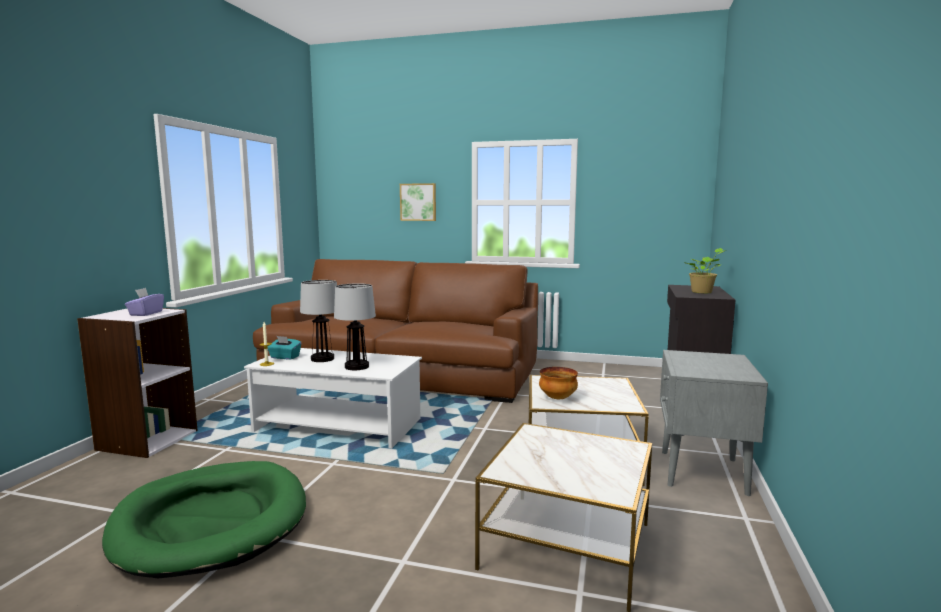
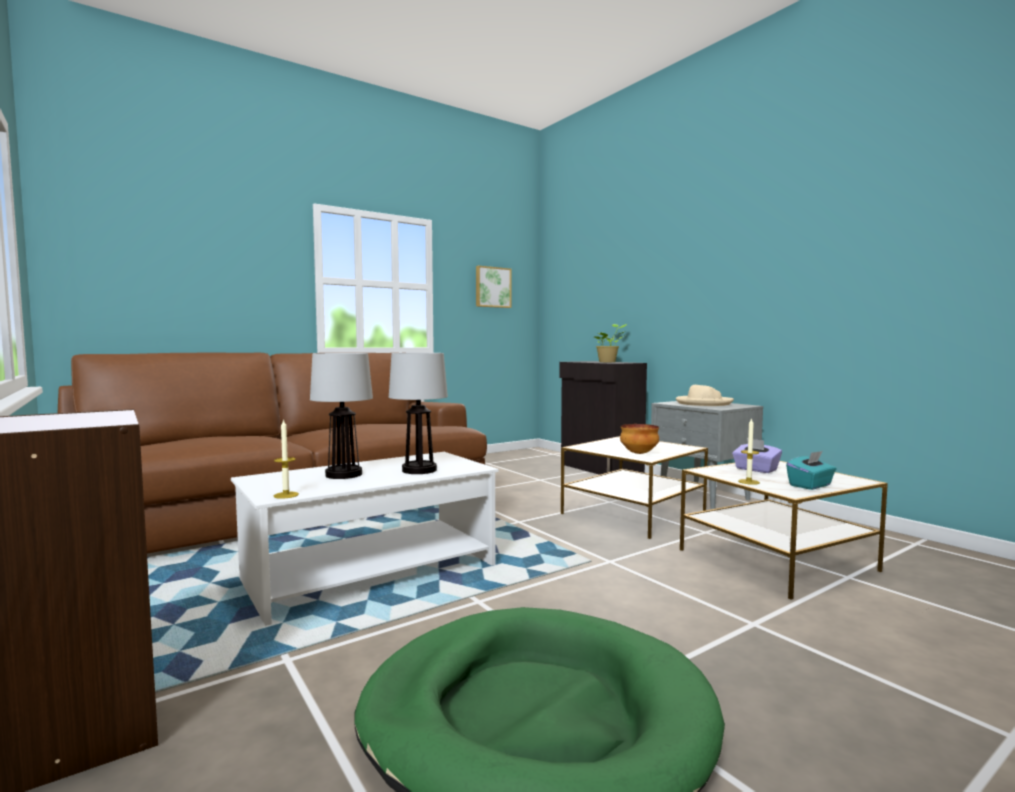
camera: 50 degrees left, 5 degrees down
purple tissue box [125,288,164,316] -> purple tissue box moved to [732,438,782,473]
turquoise tissue box [268,336,301,360] -> turquoise tissue box moved to [786,451,836,490]
picture [400,183,436,221] -> picture moved to [476,266,511,308]
none -> beige hat [676,385,734,406]
none -> candle [738,418,760,485]

